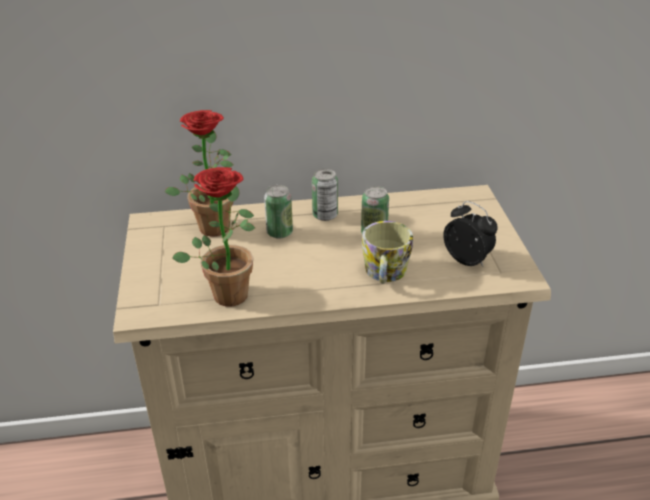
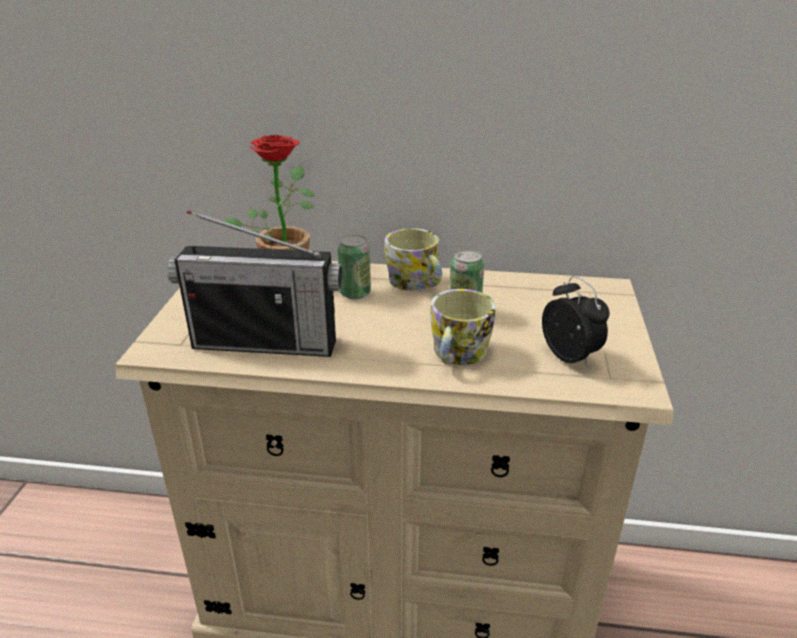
camera: 15 degrees right, 5 degrees down
potted plant [172,167,255,306] -> radio [167,210,343,357]
can [312,169,338,221] -> mug [384,228,442,291]

